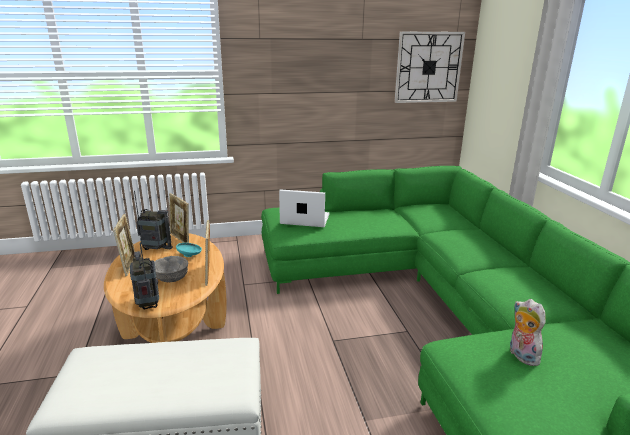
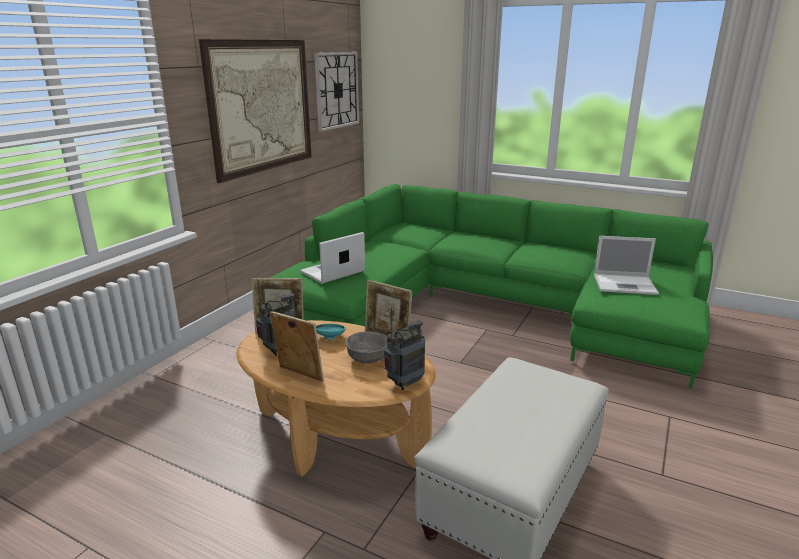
camera: 50 degrees left, 0 degrees up
radio [130,243,159,309] -> radio turned 120 degrees clockwise [384,307,425,390]
plush toy [510,299,545,366] -> laptop [594,236,659,295]
none -> picture [199,39,312,183]

